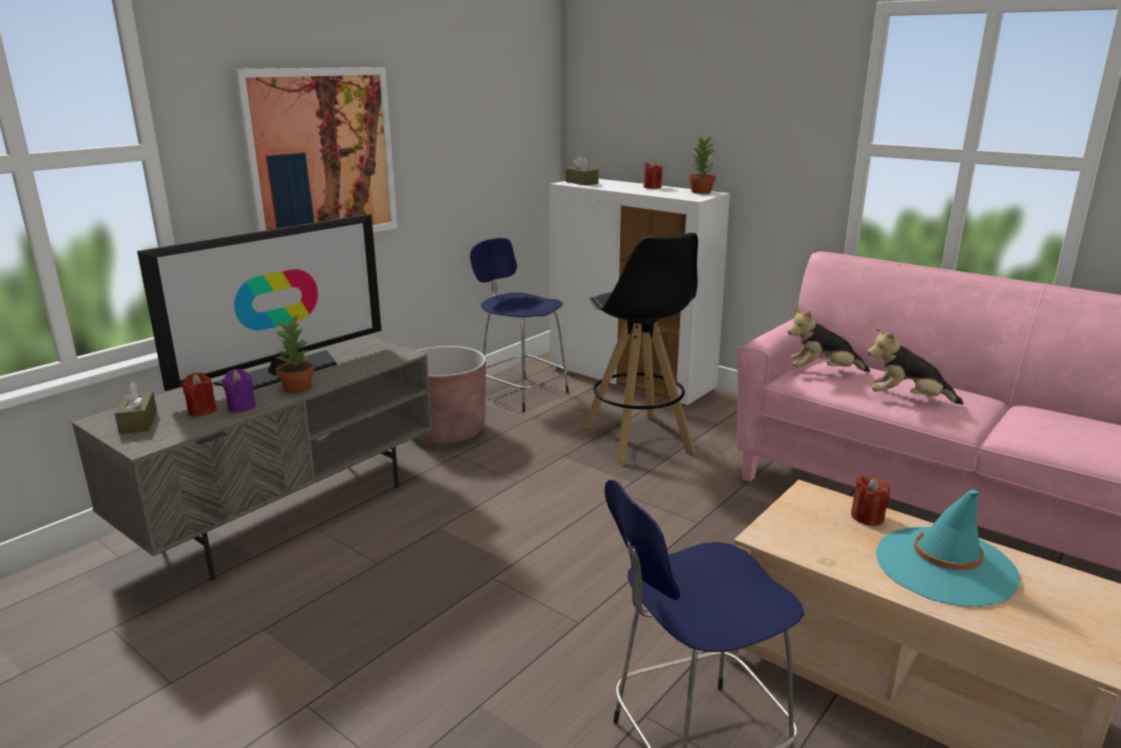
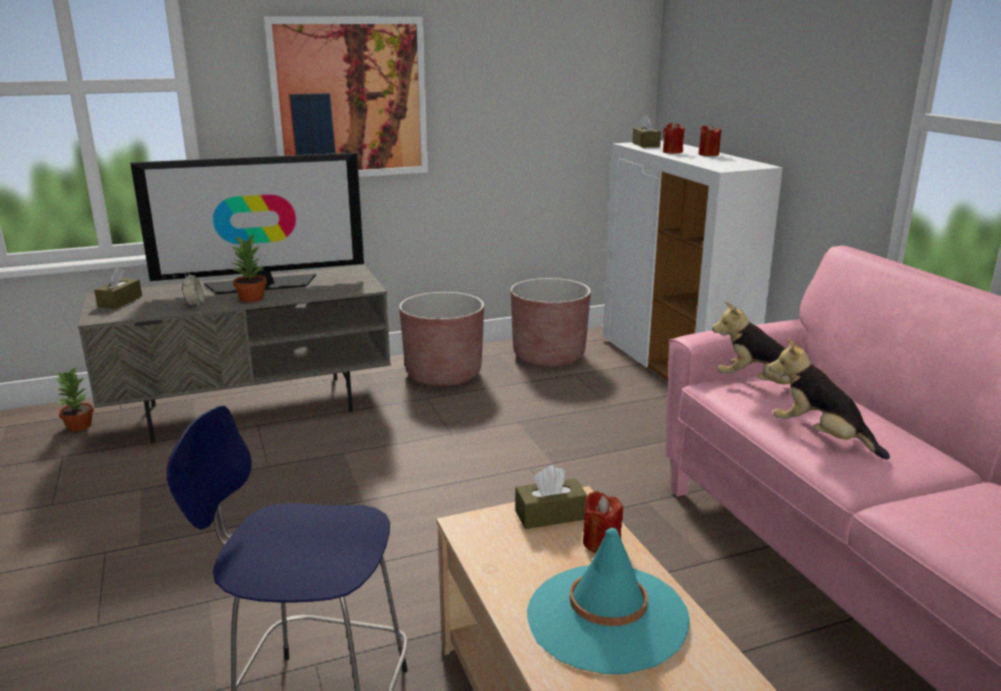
camera: 30 degrees right, 0 degrees up
red candle [181,372,217,416] -> red candle moved to [663,122,684,154]
purple candle [222,369,256,412] -> alarm clock [182,272,204,307]
blue stool [470,238,569,412] -> brown planter [510,278,591,367]
black stool [583,233,698,466] -> none
potted plant [688,136,716,194] -> potted plant moved to [55,367,94,431]
none -> brown tissue box [515,465,587,529]

